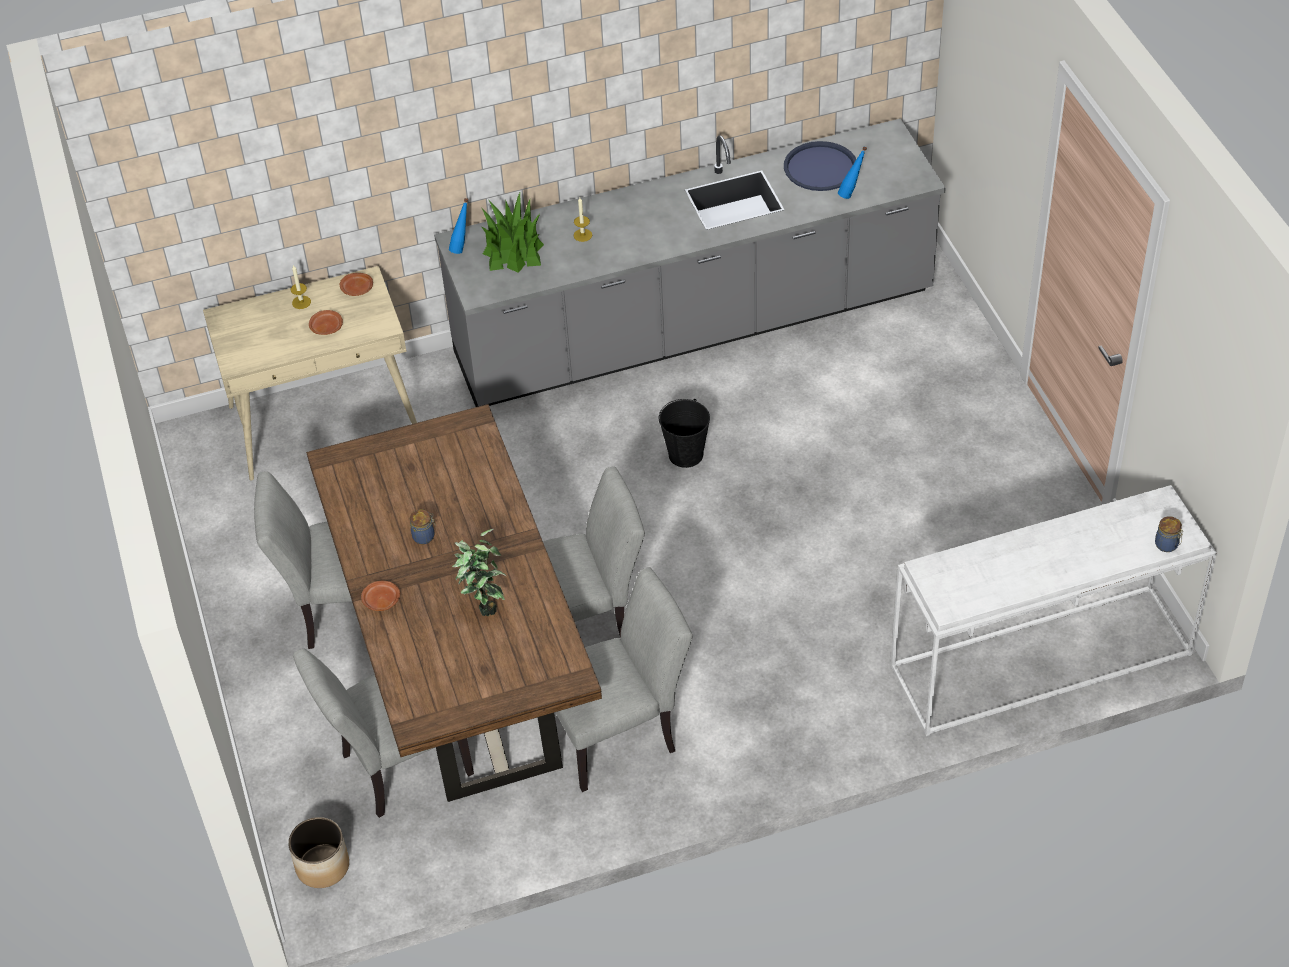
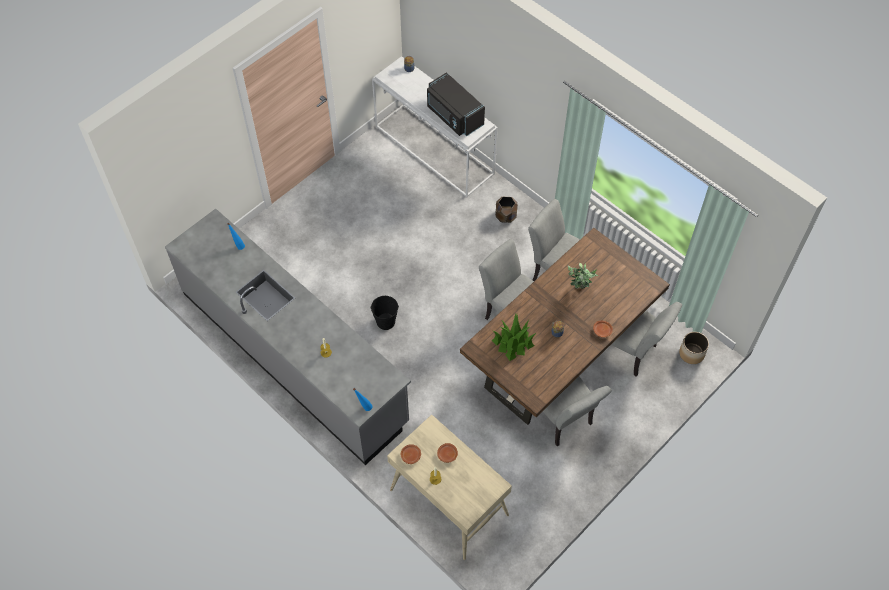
camera: 120 degrees left, 10 degrees up
potted plant [481,193,544,273] -> potted plant moved to [491,313,536,361]
blue tray [784,141,856,191] -> none
none -> black microwave [427,72,485,136]
none -> brown planter [495,197,518,223]

